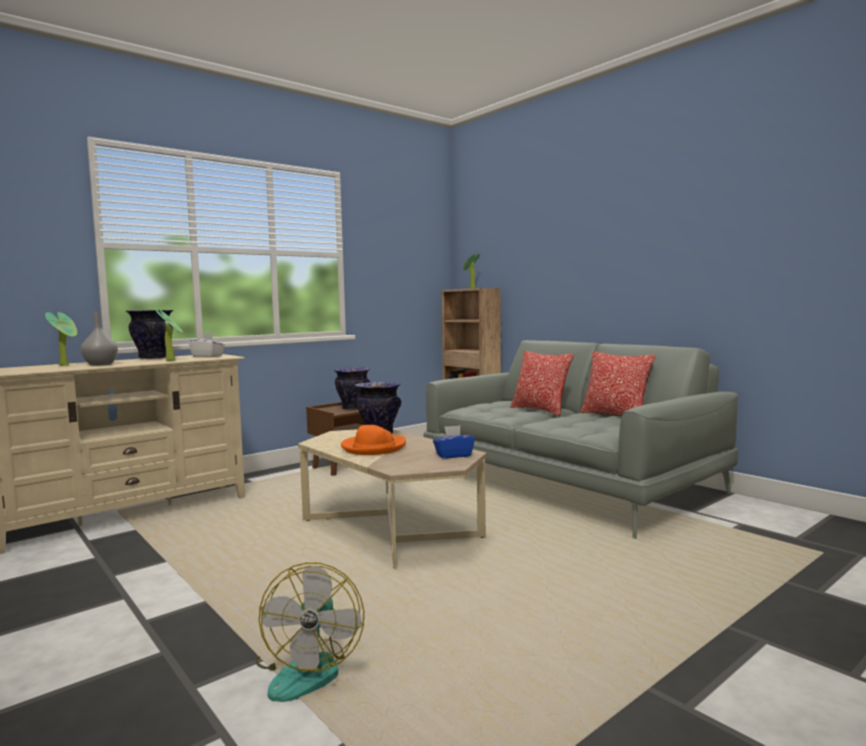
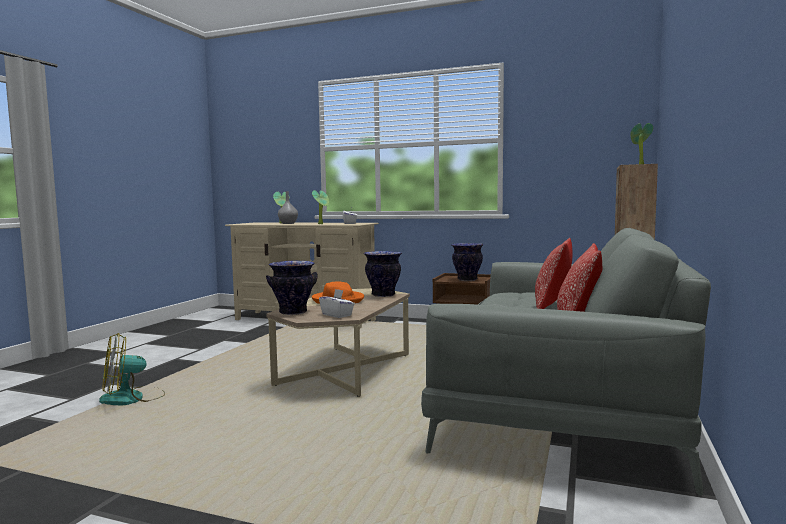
camera: 60 degrees right, 0 degrees up
vase [126,310,173,359] -> vase moved to [266,261,318,315]
blue tissue box [433,425,475,459] -> white tissue box [319,289,355,318]

